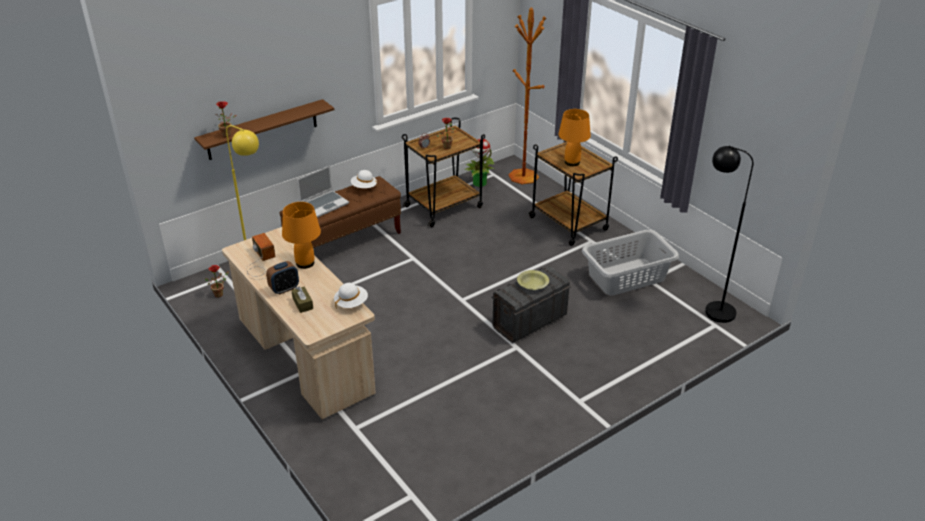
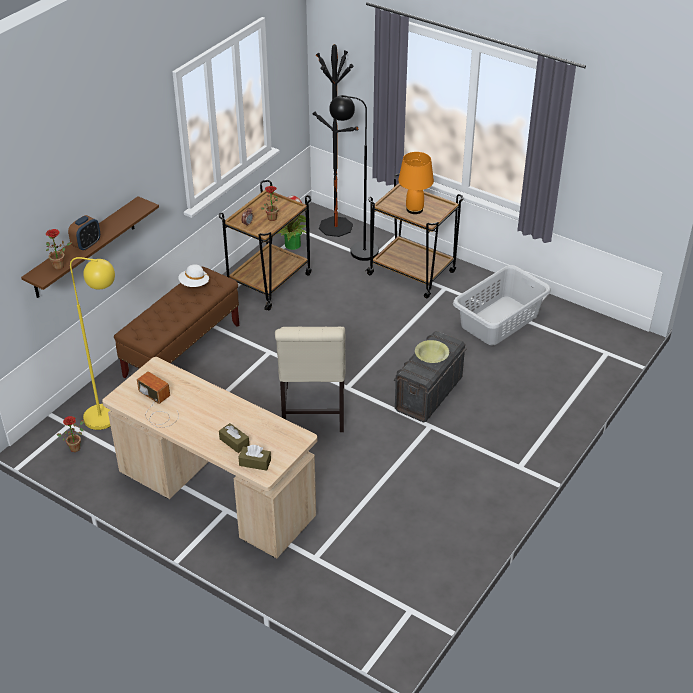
camera: 20 degrees left, 5 degrees up
alarm clock [266,261,299,294] -> alarm clock moved to [68,215,100,251]
orange table lamp [282,202,321,269] -> none
laptop [297,166,349,218] -> none
white hat [334,283,368,309] -> none
orange clothes rack [508,7,546,184] -> black clothes rack [313,44,358,237]
black floor lamp [705,146,754,323] -> black floor lamp moved to [329,95,379,261]
none -> brown tissue box [238,445,271,471]
none -> beige chair [275,327,346,432]

